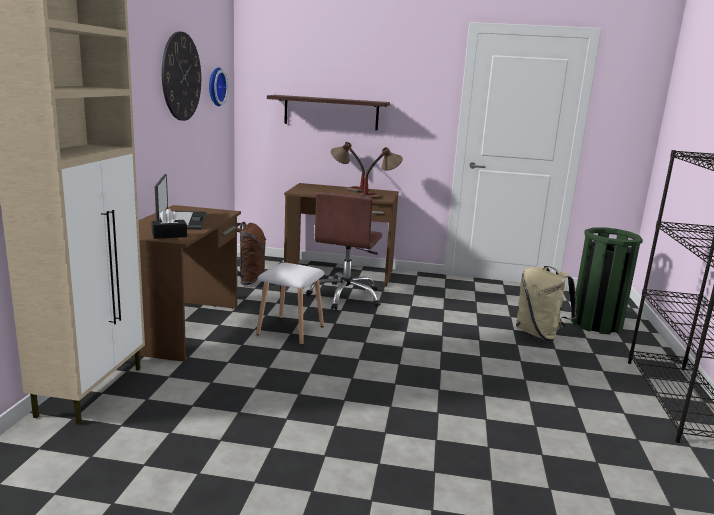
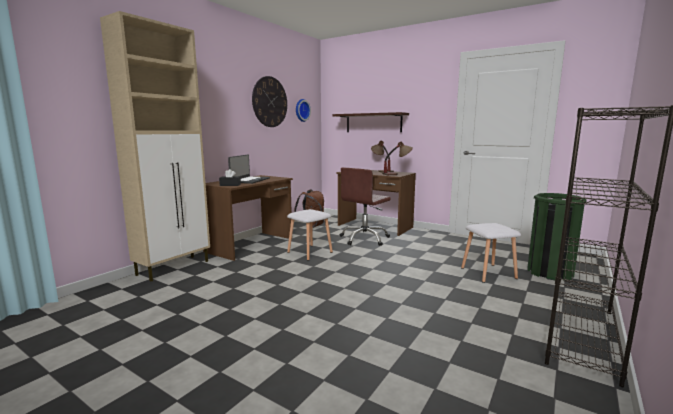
camera: 25 degrees right, 5 degrees down
beige backpack [516,266,577,341] -> white stool [461,223,521,283]

